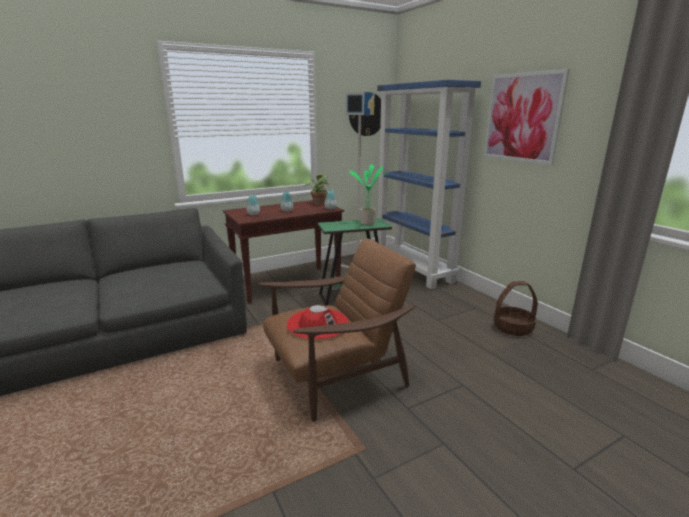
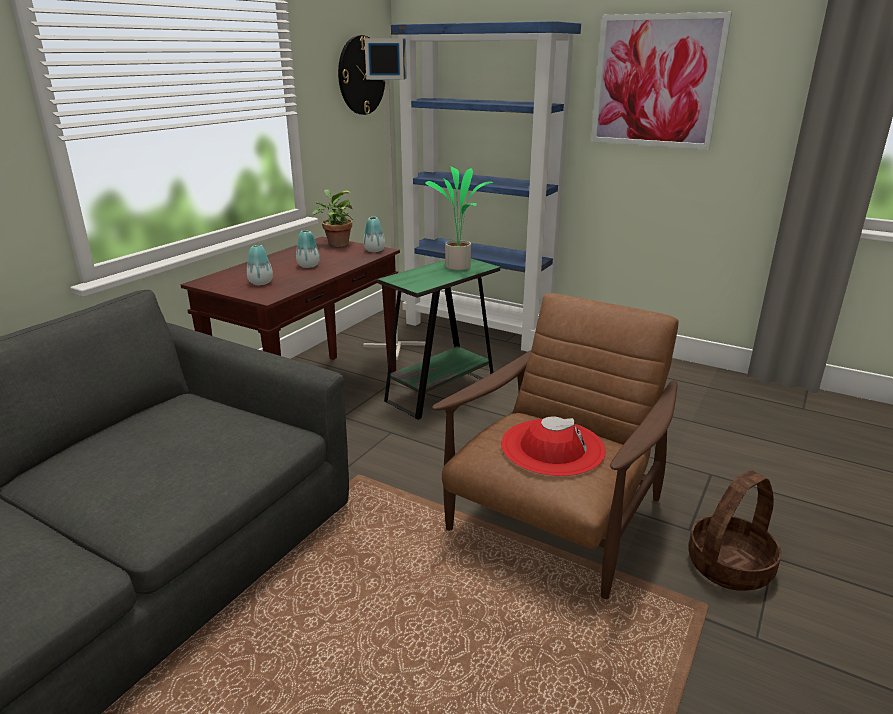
camera: 30 degrees left, 5 degrees up
basket [494,281,538,336] -> basket moved to [688,470,781,591]

